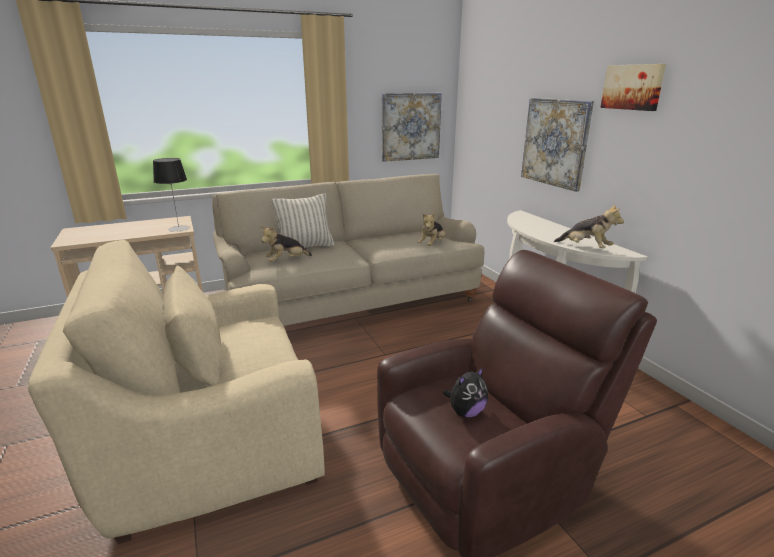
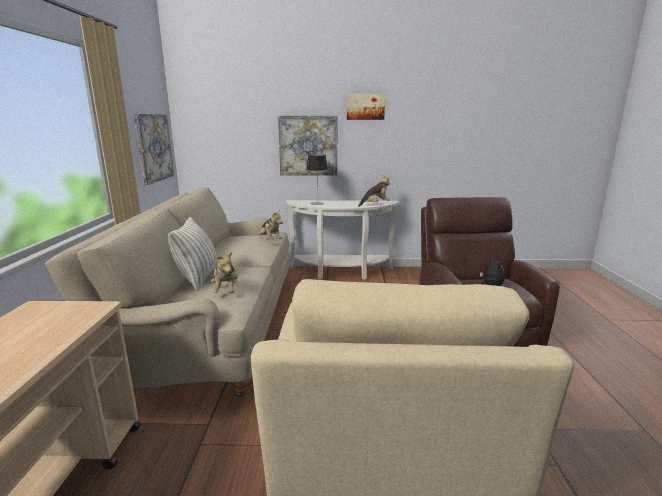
camera: 65 degrees left, 5 degrees down
table lamp [153,158,190,232] -> table lamp moved to [306,154,328,205]

